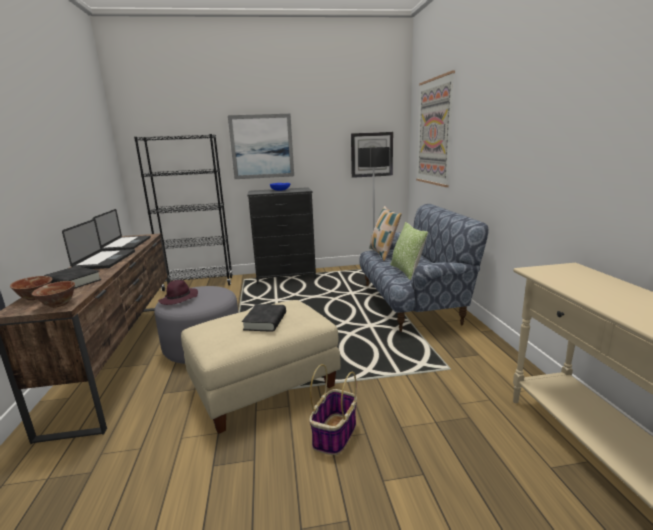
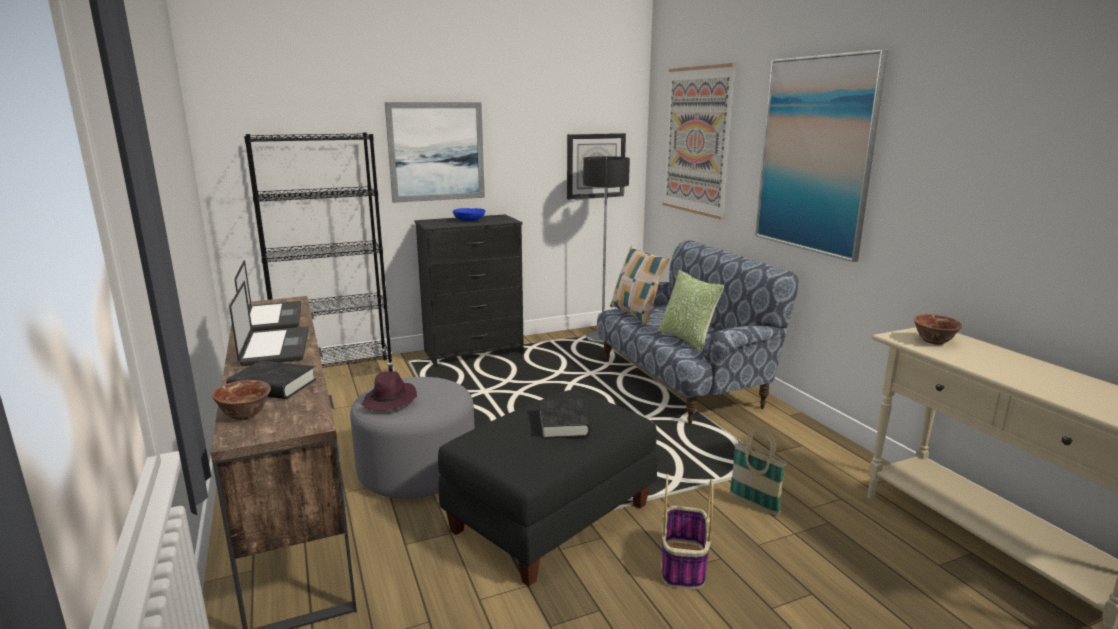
camera: 15 degrees left, 0 degrees up
bowl [32,281,75,308] -> bowl moved to [914,314,963,345]
beige ottoman [181,300,341,434] -> black ottoman [438,390,658,586]
none -> basket [729,428,787,516]
none -> picture [755,49,888,262]

